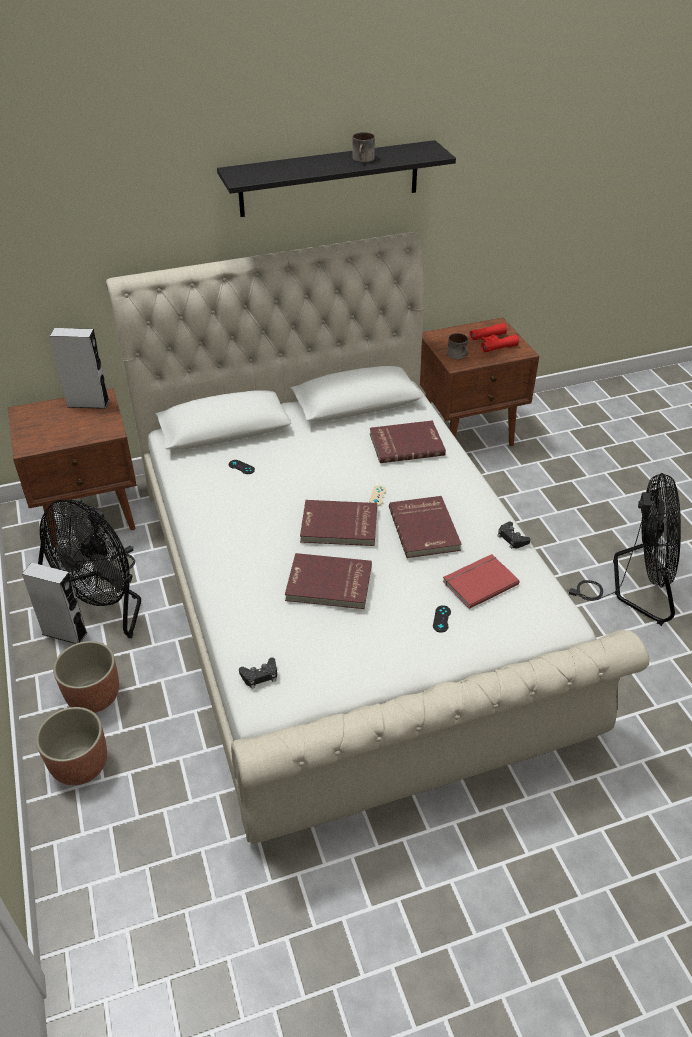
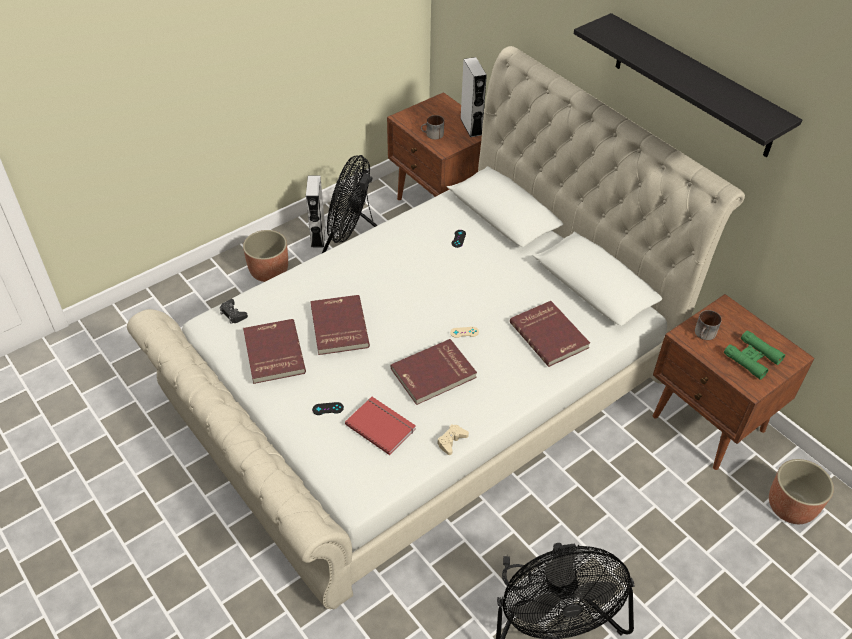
camera: 70 degrees right, 5 degrees up
planter [36,707,107,785] -> planter moved to [769,459,834,524]
red book [300,500,377,546] -> red book moved to [243,319,306,384]
mug [353,132,375,162] -> mug moved to [421,115,444,140]
red binoculars [470,323,519,352] -> green binoculars [724,330,785,380]
black game controller [497,522,530,549] -> beige game controller [437,425,469,455]

